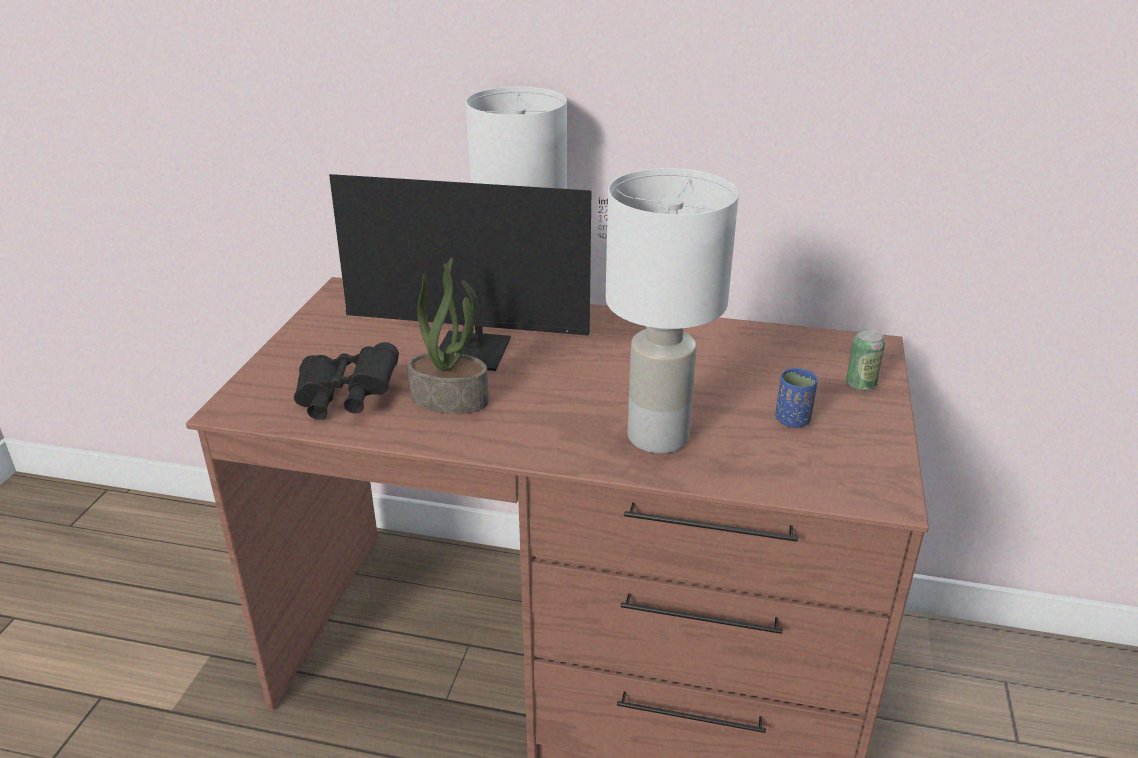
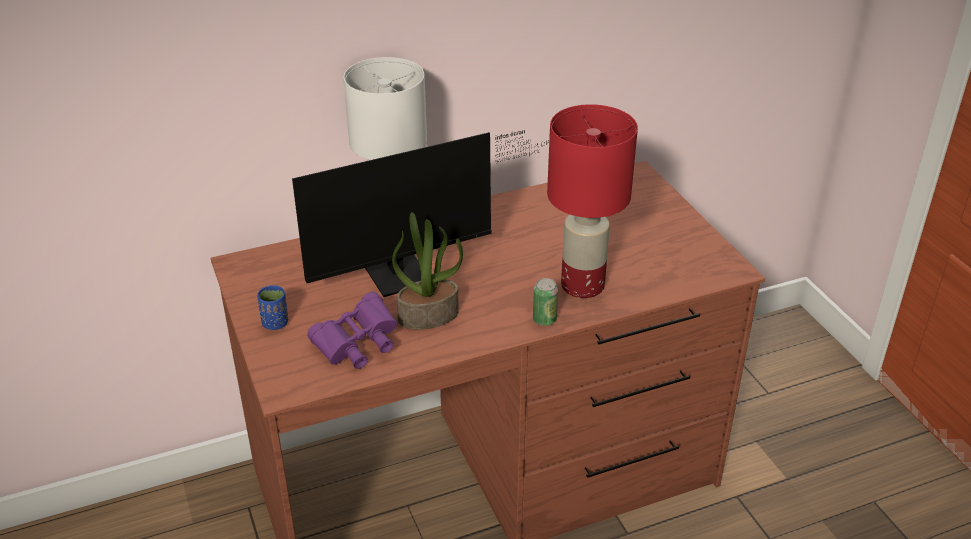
camera: 35 degrees left, 5 degrees up
black binoculars [294,342,399,420] -> purple binoculars [307,292,397,369]
white table lamp [606,168,739,454] -> red table lamp [547,104,638,298]
blue cup [775,368,818,428] -> blue cup moved to [257,285,288,330]
can [846,329,885,391] -> can moved to [533,278,558,326]

